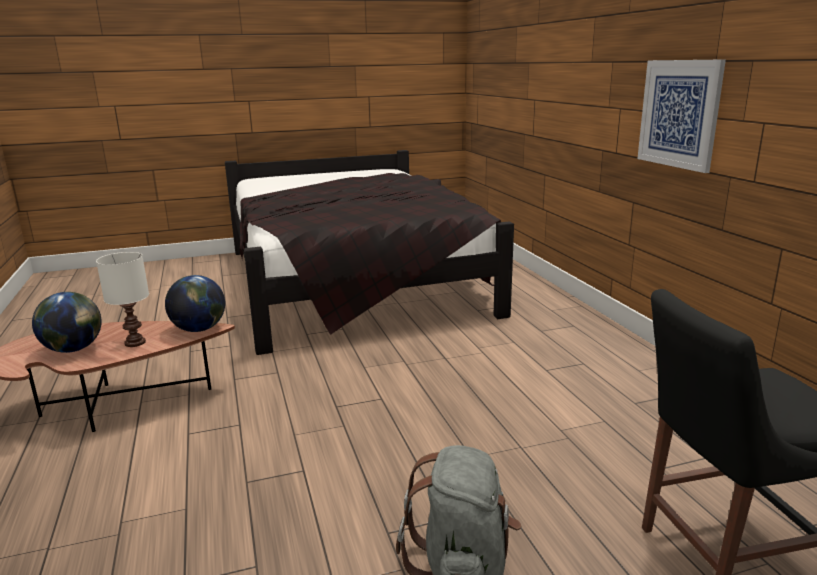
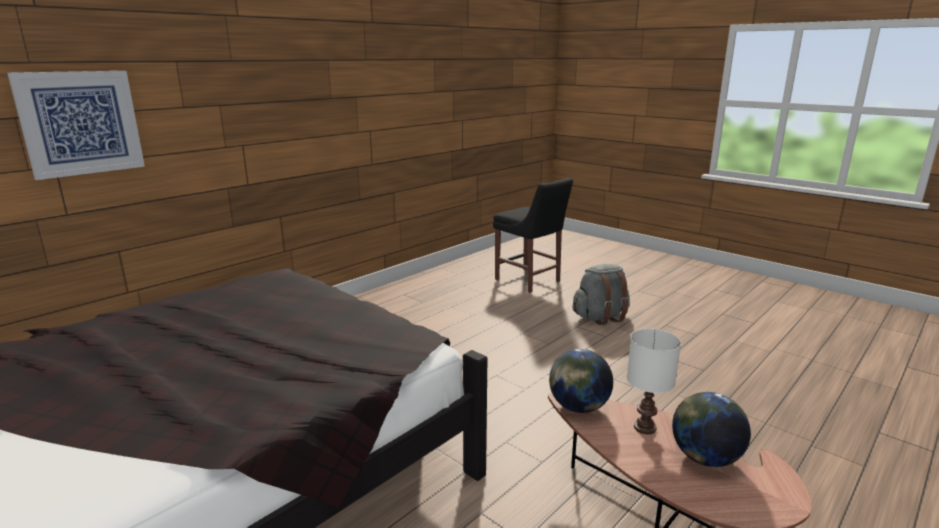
camera: 120 degrees left, 0 degrees up
picture [637,59,726,173] -> picture moved to [7,71,145,180]

